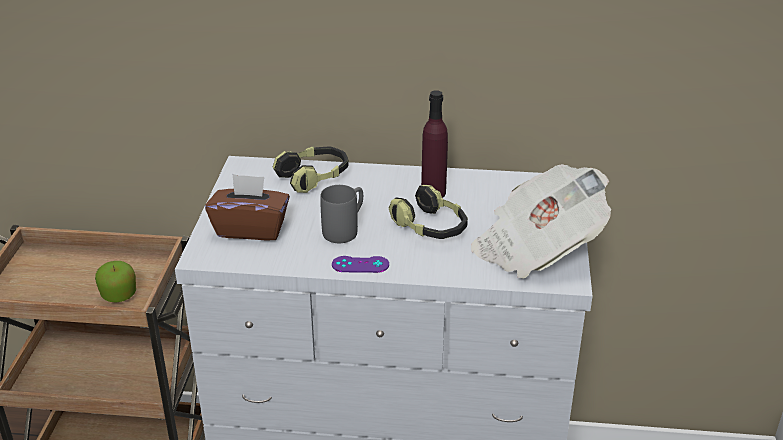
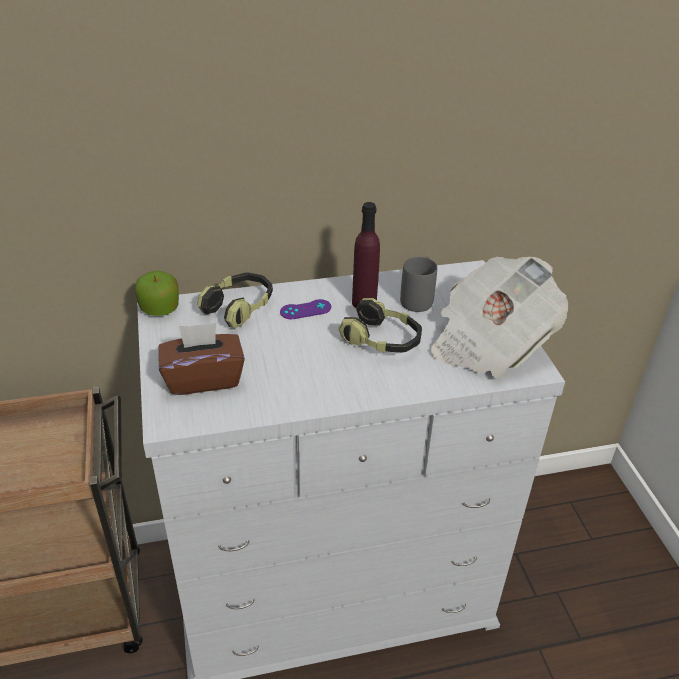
camera: 20 degrees left, 5 degrees up
apple [95,261,136,303] -> apple moved to [135,270,179,316]
grey mug [320,185,363,243] -> grey mug moved to [400,257,437,312]
purple game controller [332,256,389,273] -> purple game controller moved to [280,299,331,319]

